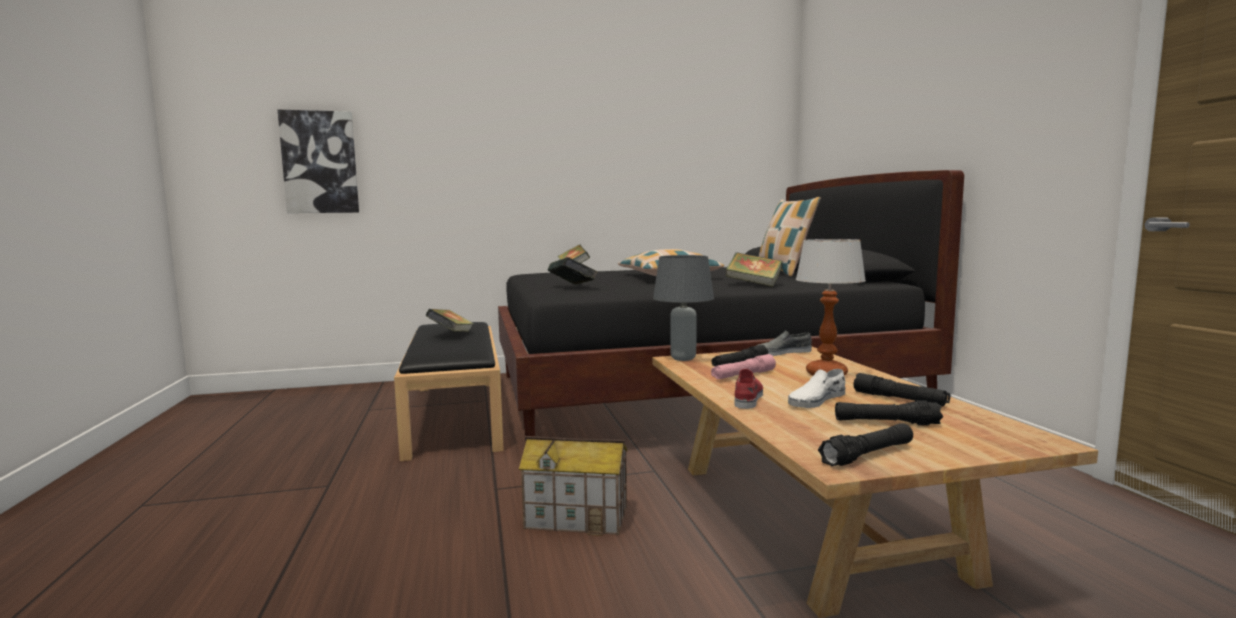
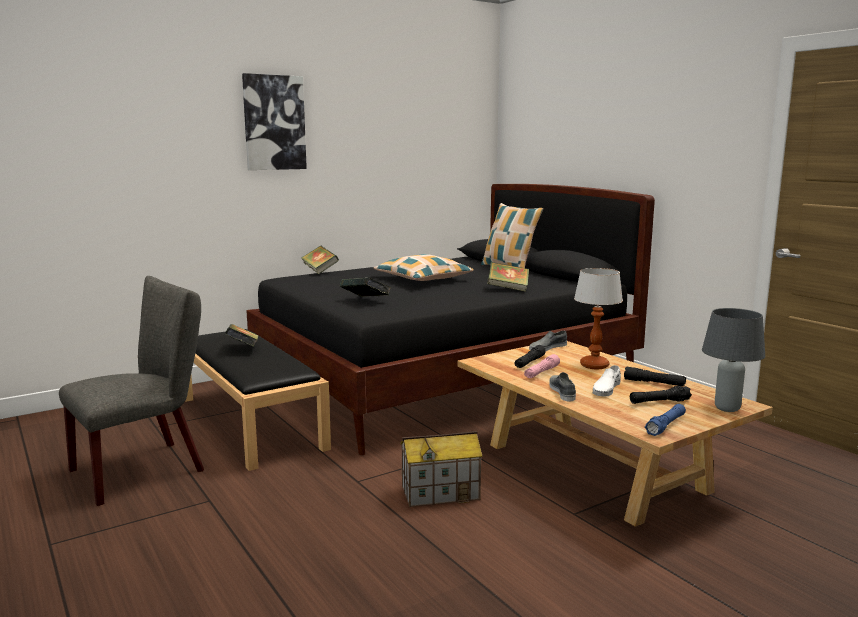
camera: 20 degrees left, 5 degrees up
picture [278,110,359,213] -> picture moved to [242,73,307,170]
grey table lamp [653,255,714,361] -> grey table lamp moved to [702,308,765,412]
red shoe [735,369,763,409] -> grey shoe [549,372,576,401]
black flashlight [818,423,913,466] -> blue flashlight [645,404,686,436]
none -> grey chair [59,276,204,506]

